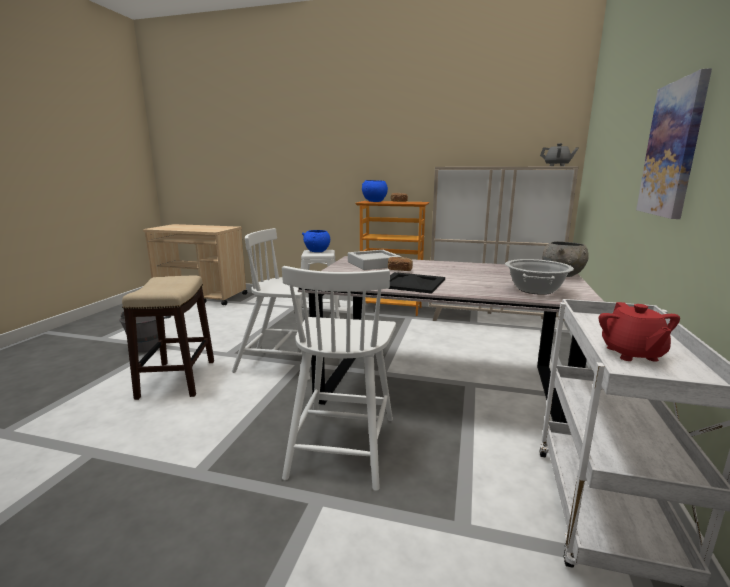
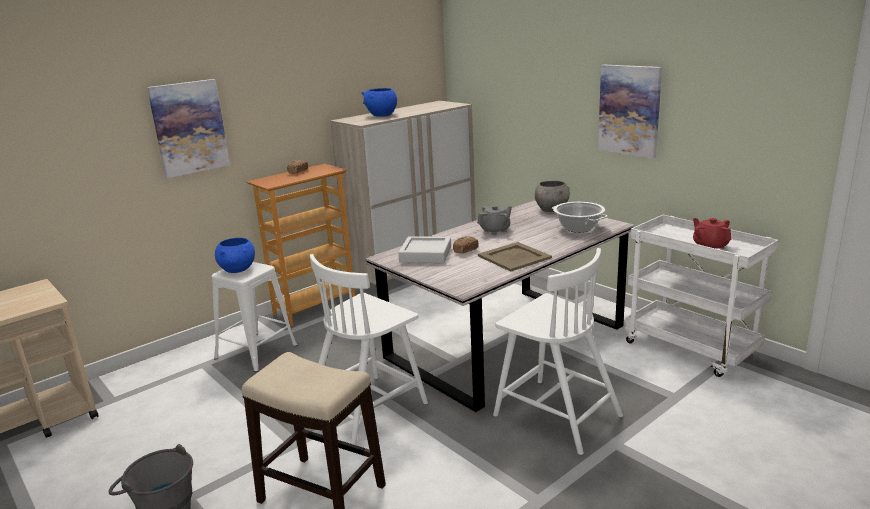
camera: 55 degrees left, 5 degrees up
blue bowl [362,180,388,202] -> blue bowl moved to [362,88,397,117]
black tray [387,272,445,294] -> beige tray [478,242,552,272]
grey teapot [540,143,578,166] -> grey teapot moved to [477,205,512,235]
red teapot [599,302,680,362] -> red teapot turned 150 degrees counterclockwise [693,218,731,249]
none -> picture [147,79,230,178]

